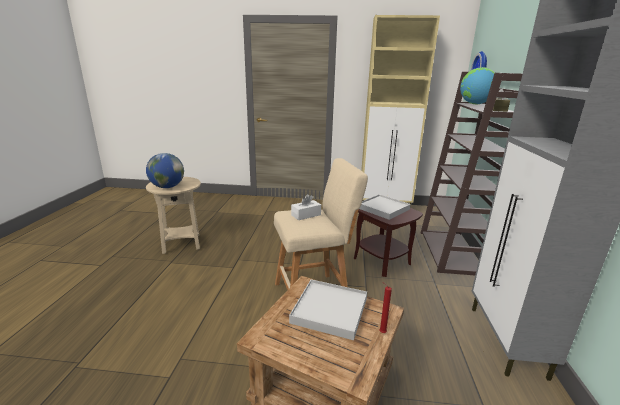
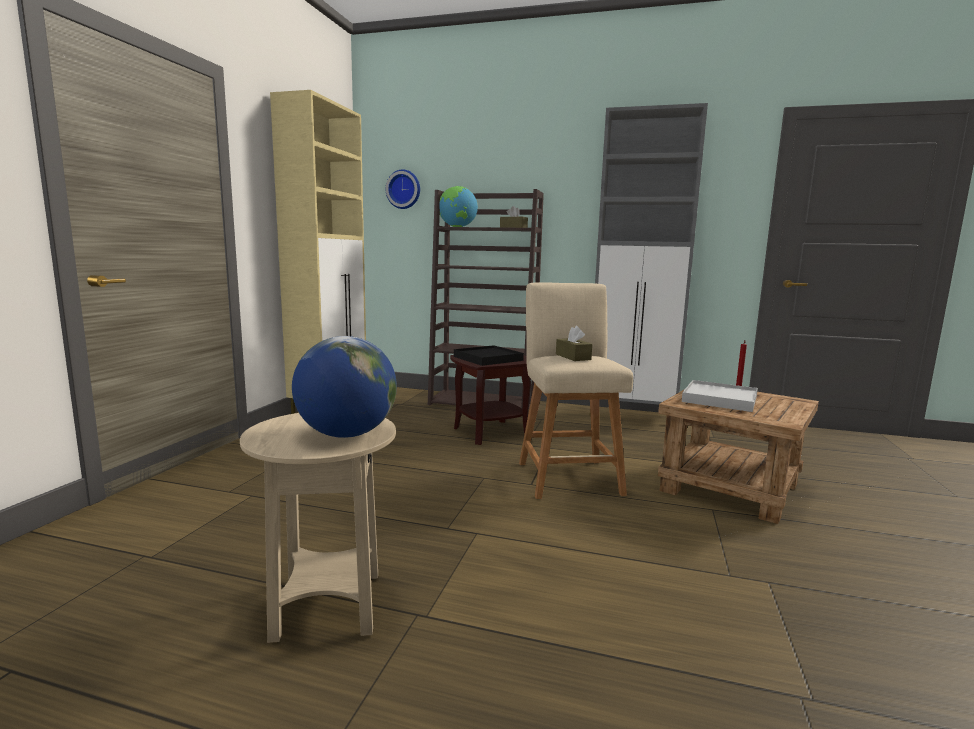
camera: 80 degrees left, 10 degrees down
white tissue box [291,194,321,220] -> brown tissue box [556,326,592,361]
white tray [360,194,411,220] -> black tray [454,345,524,366]

